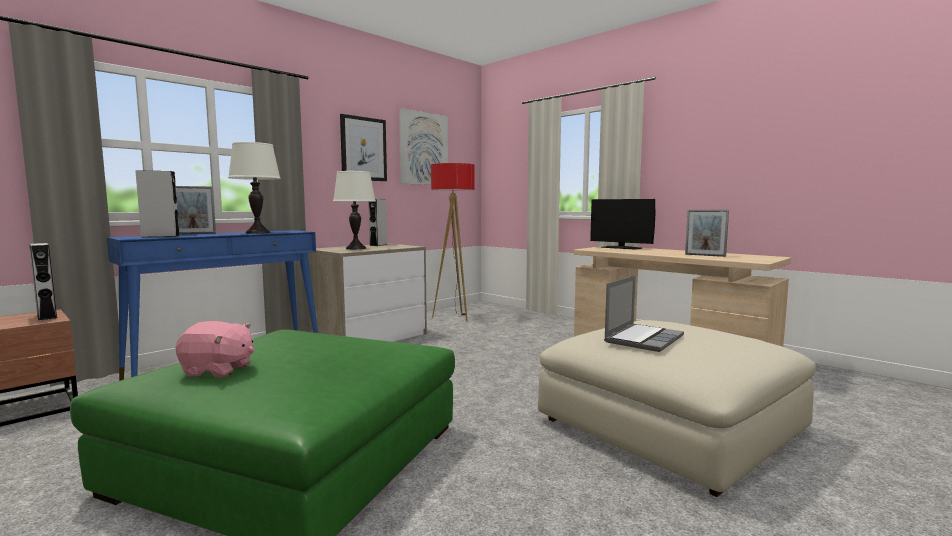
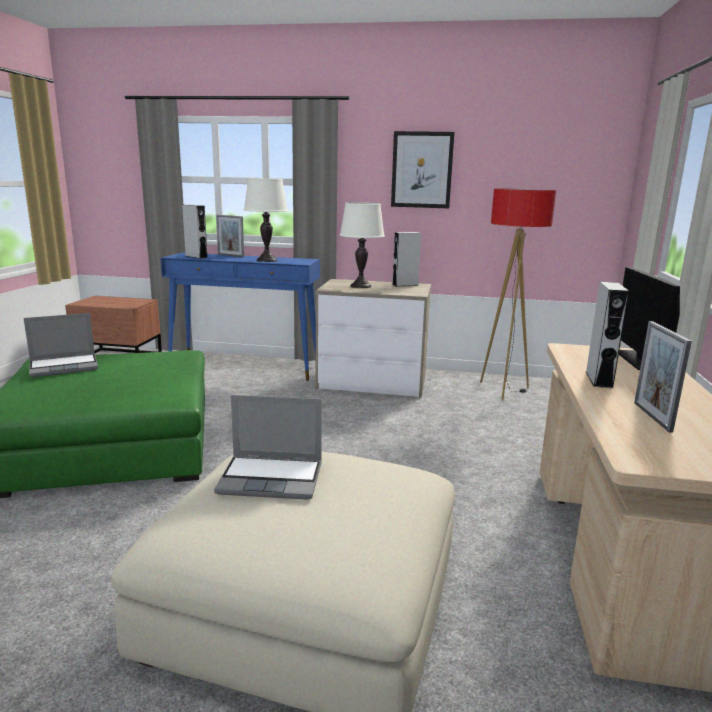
camera: 55 degrees right, 10 degrees up
grey speaker [29,243,57,321] -> grey speaker moved to [586,282,629,388]
pink plush toy [176,321,254,377] -> laptop [24,313,98,377]
picture [399,108,448,185] -> none

